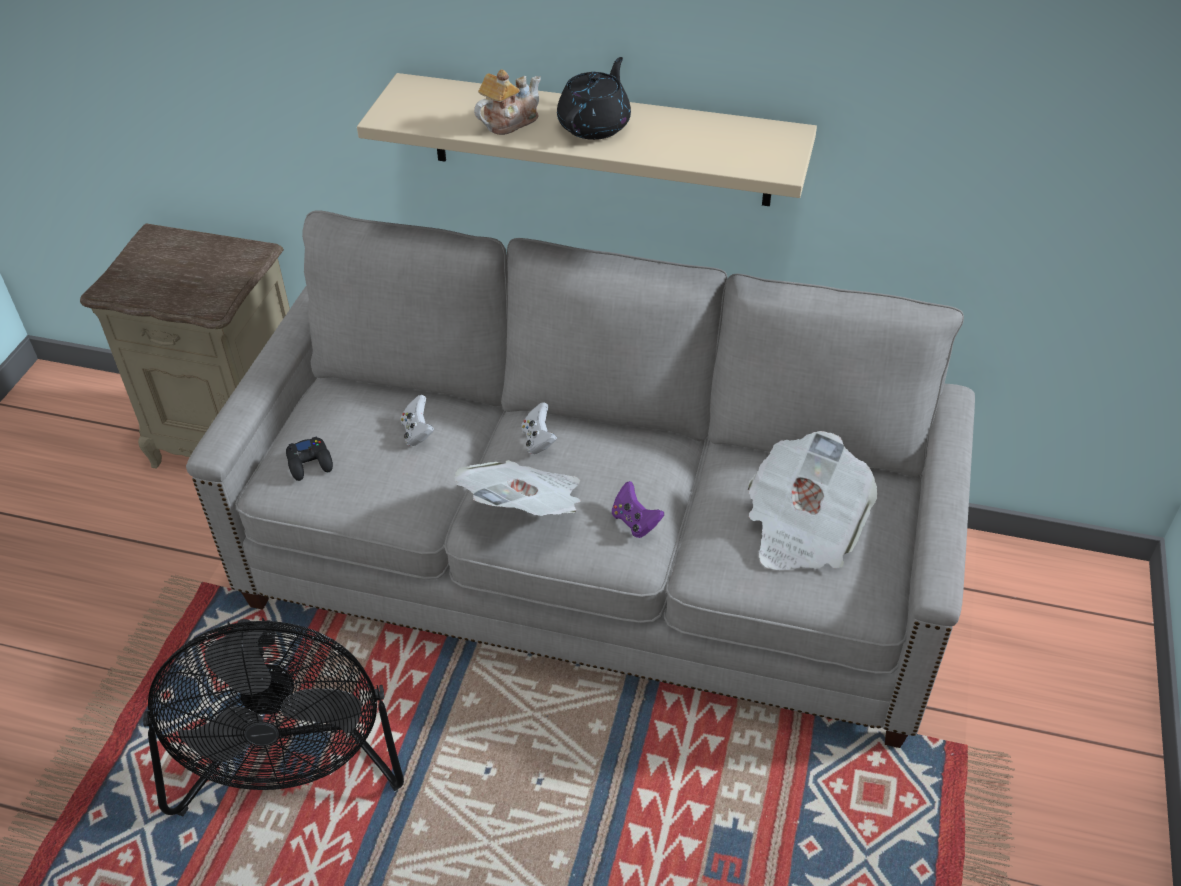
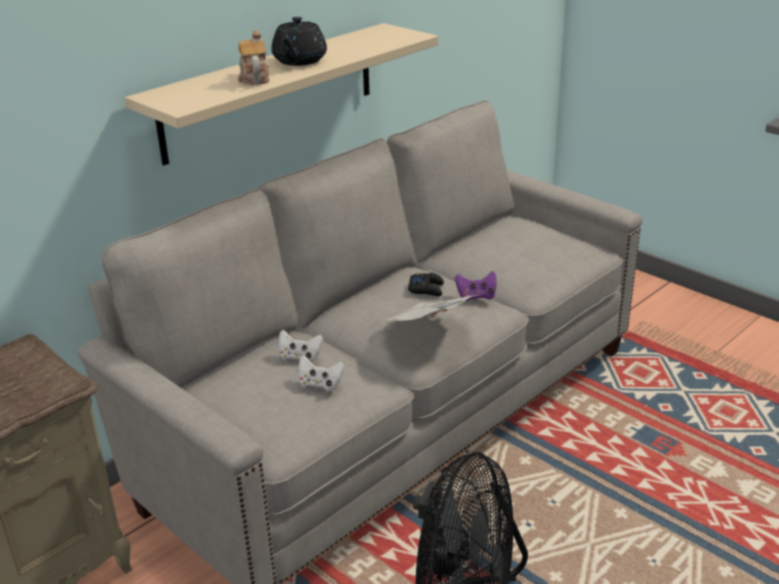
camera: 60 degrees left, 15 degrees down
black game controller [286,436,333,481] -> black game controller moved to [408,273,444,296]
white game controller [521,402,557,454] -> white game controller moved to [298,355,345,392]
black teapot [557,57,631,140] -> black teapot turned 135 degrees counterclockwise [272,17,327,66]
newspaper [748,431,878,570] -> none

